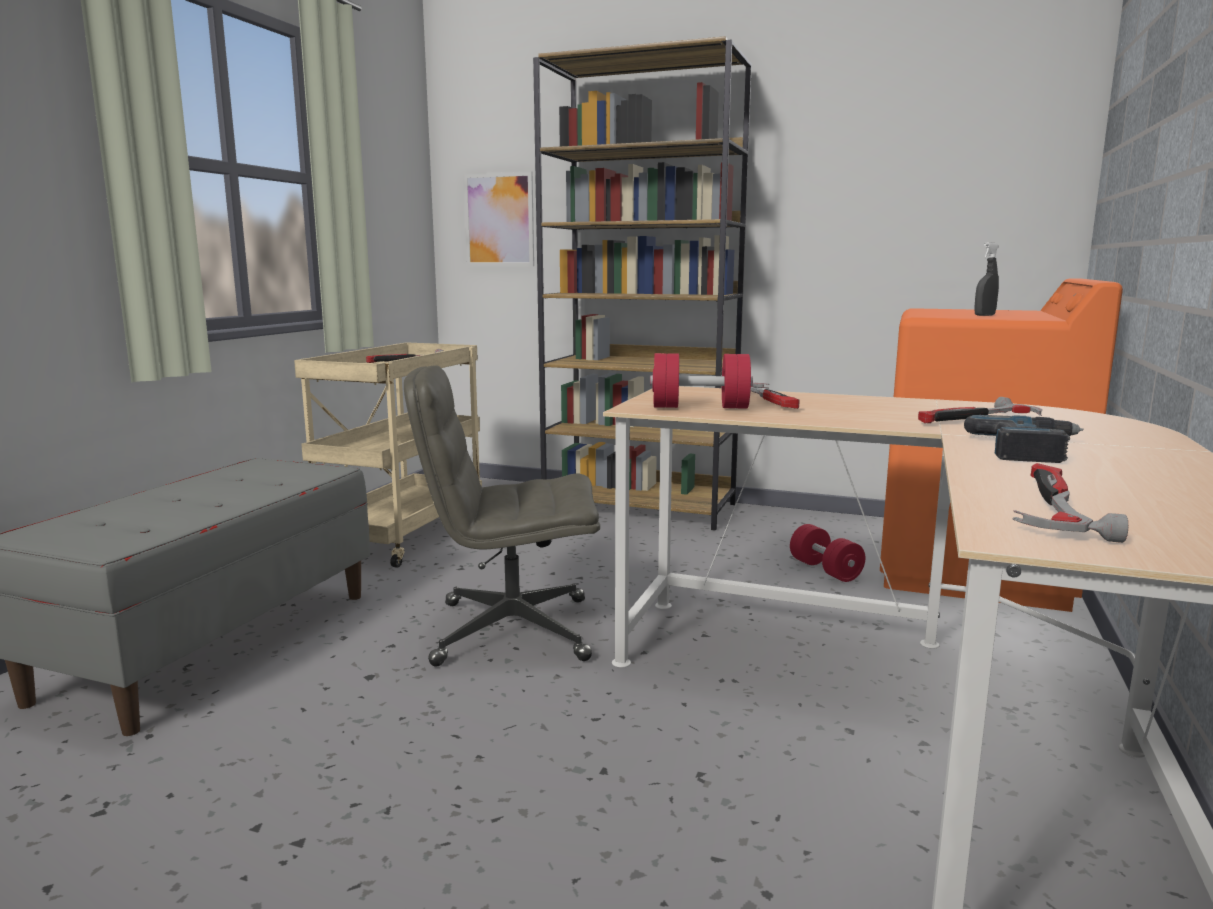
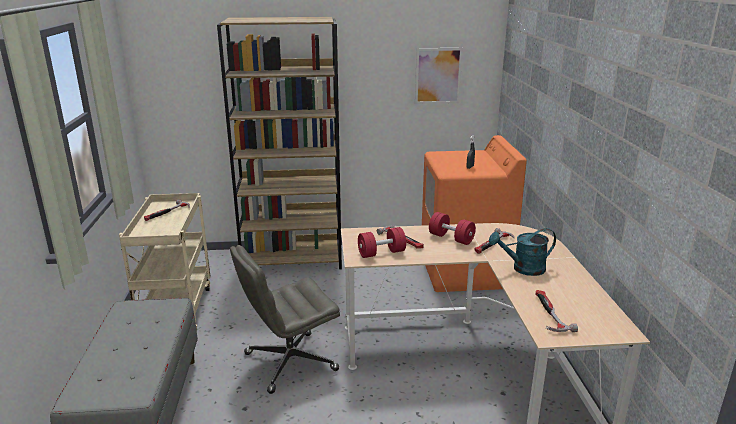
camera: 25 degrees left, 10 degrees up
picture [463,171,534,266] -> picture moved to [415,48,463,104]
red dumbbell [790,524,865,582] -> red dumbbell moved to [429,212,476,245]
power drill [964,415,1083,463] -> turquoise watering can [489,228,556,276]

